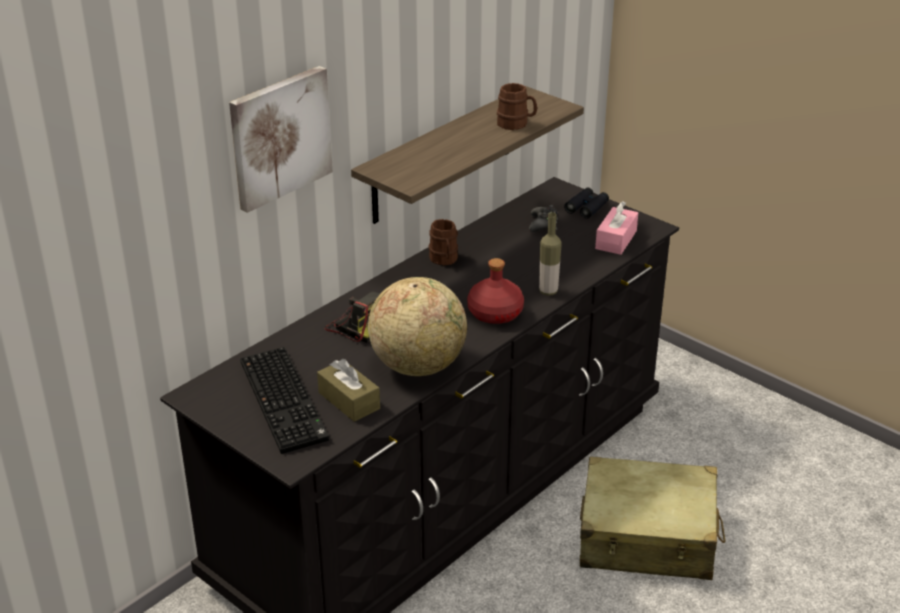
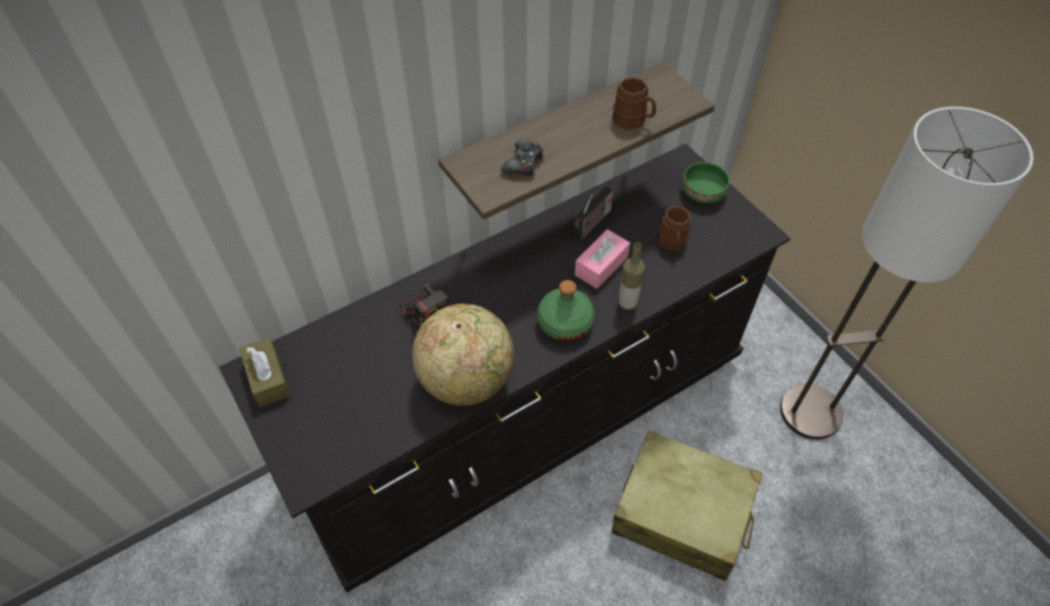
camera: 15 degrees right, 20 degrees up
picture [229,66,333,213] -> none
keyboard [240,347,329,454] -> none
brown tissue box [317,359,380,422] -> brown tissue box moved to [239,337,291,407]
brown mug [429,219,458,265] -> brown mug moved to [659,206,691,251]
red bottle [467,258,524,324] -> green bottle [537,280,595,341]
black game controller [529,205,558,232] -> black game controller moved to [501,139,544,176]
black binoculars [564,188,609,219] -> green bowl [682,162,730,204]
pink tissue box [595,201,638,255] -> pink tissue box moved to [575,229,630,289]
none -> radio [575,186,613,239]
none -> floor lamp [780,106,1034,440]

